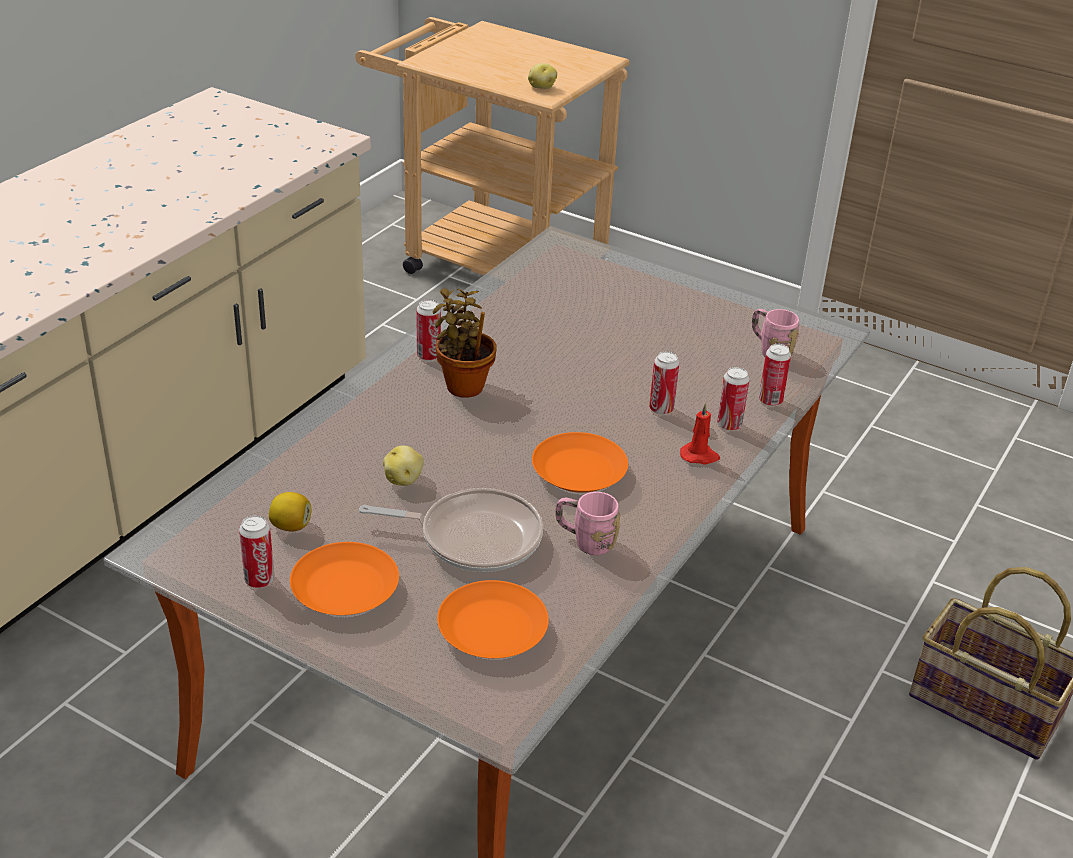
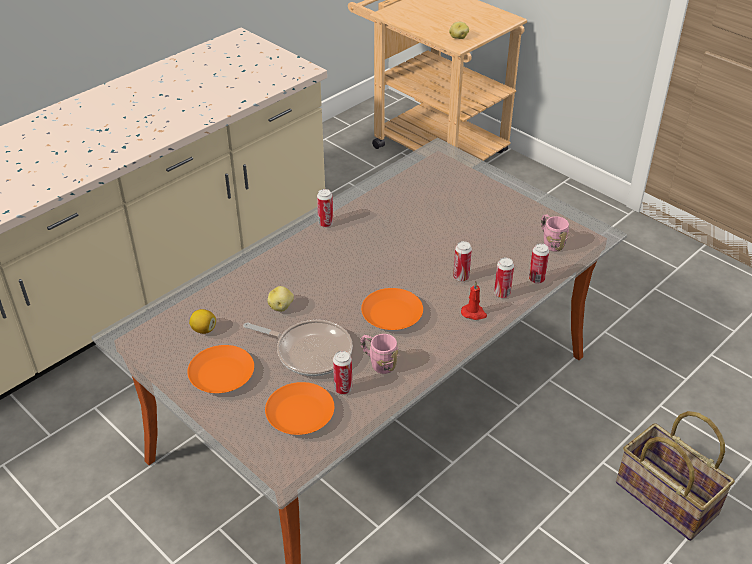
camera: 15 degrees right, 5 degrees up
can [239,515,275,588] -> can moved to [333,351,352,394]
potted plant [433,288,497,398] -> none

